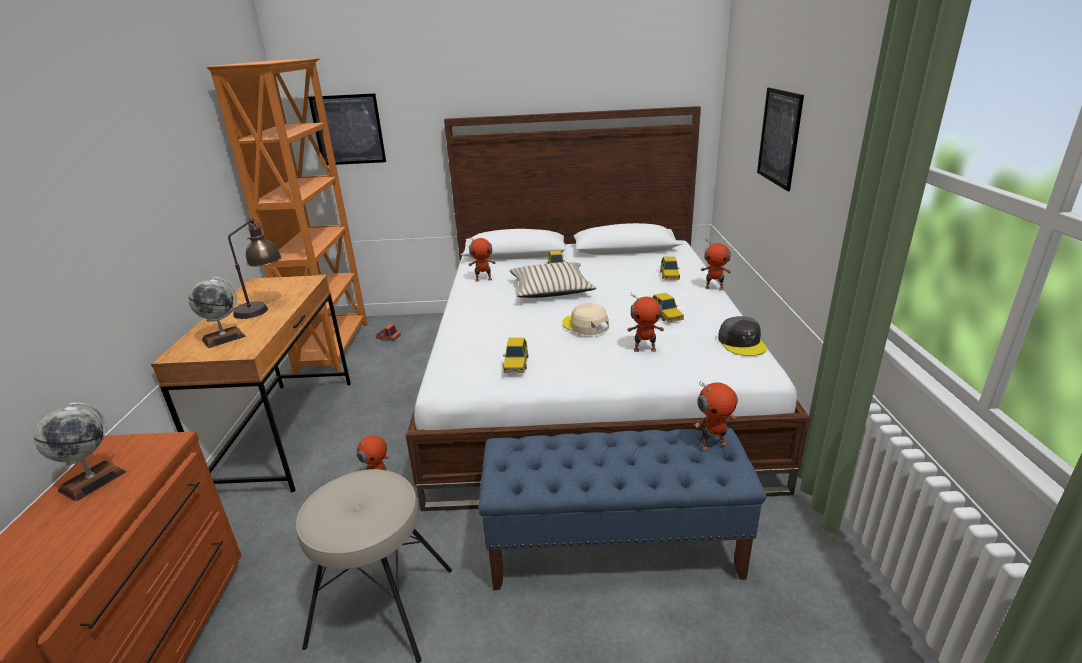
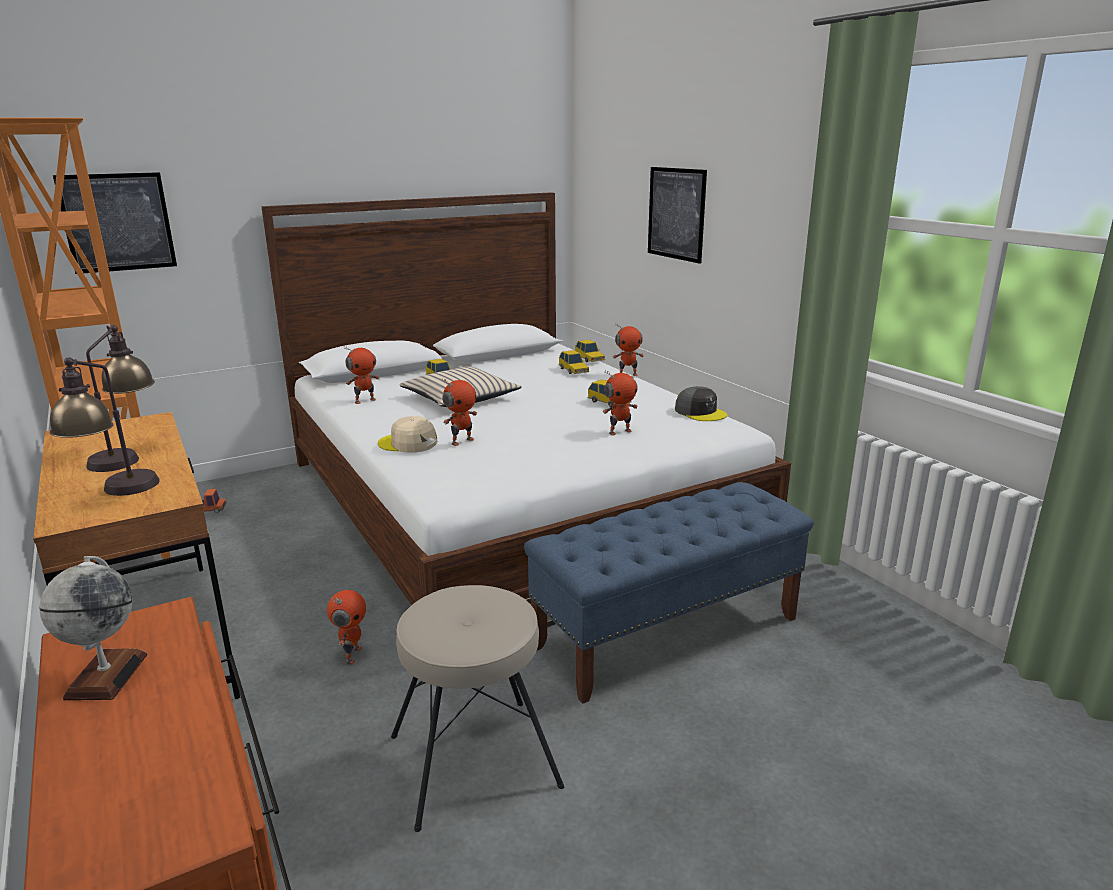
camera: 30 degrees left, 5 degrees down
globe [188,277,246,348] -> table lamp [50,357,160,496]
toy car [503,338,528,373] -> toy car moved to [575,340,605,362]
beige cap [562,303,609,335] -> beige cap moved to [378,416,437,453]
toy robot [694,381,738,450] -> toy robot moved to [442,378,477,446]

